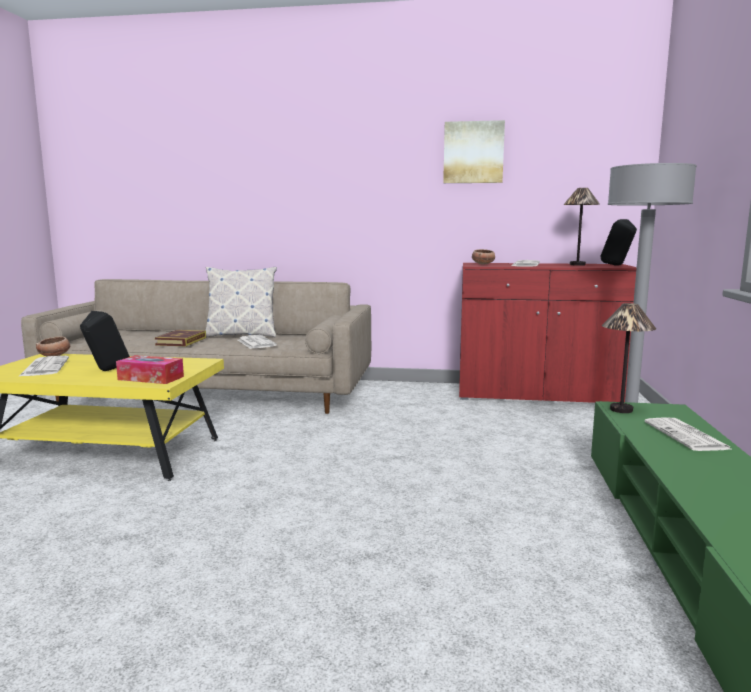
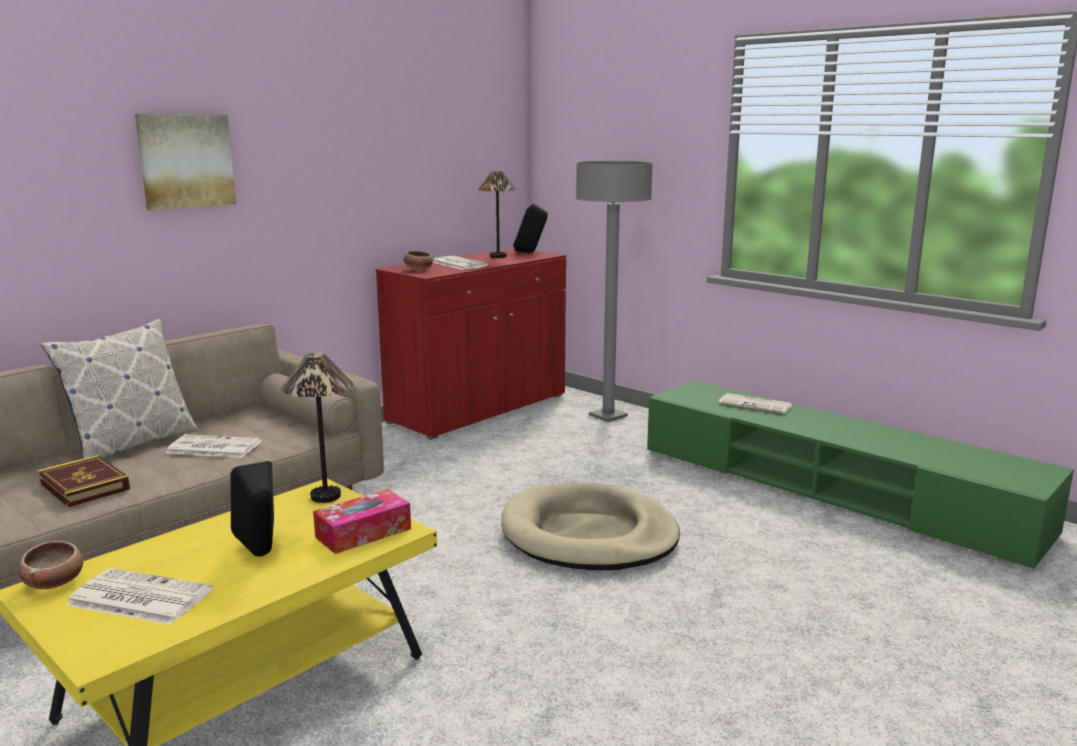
camera: 55 degrees left, 5 degrees up
picture [443,120,505,183] -> picture moved to [135,114,236,211]
table lamp [602,303,656,413] -> table lamp moved to [281,353,353,503]
none -> beige dog bed [501,483,680,570]

